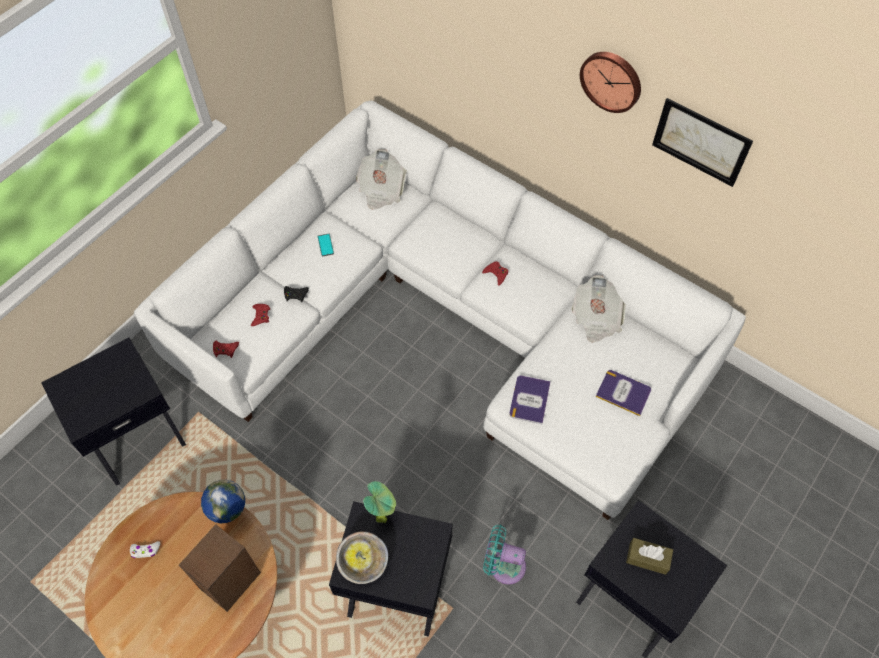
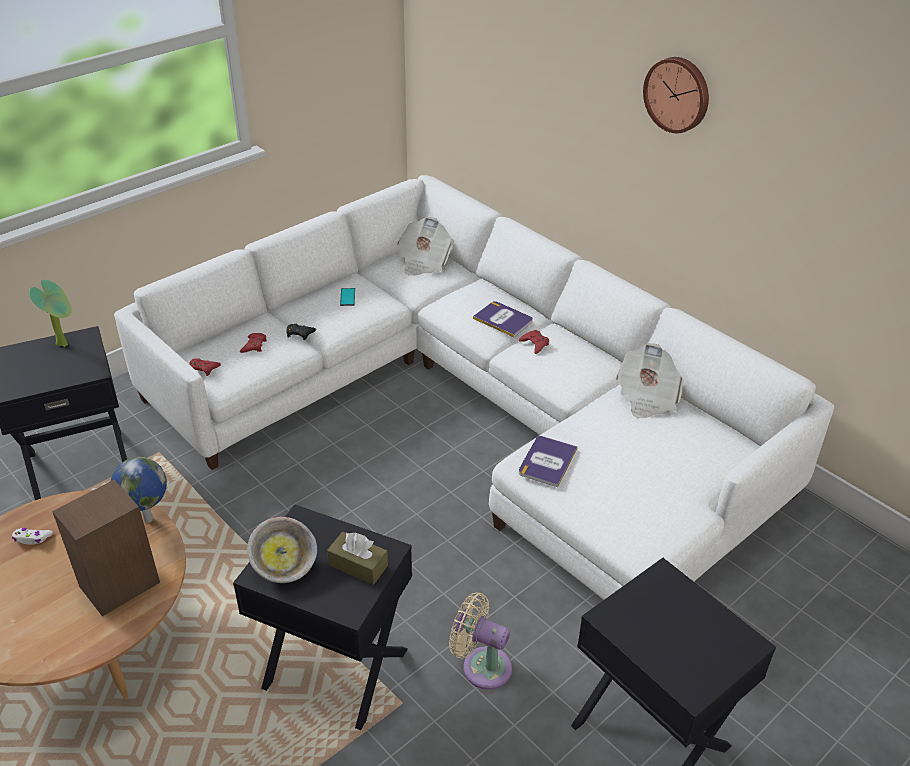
camera: 10 degrees right, 20 degrees down
potted plant [363,481,396,523] -> potted plant moved to [29,280,72,347]
turquoise fan [483,525,526,585] -> beige fan [449,592,512,690]
book [595,370,651,416] -> book moved to [473,301,533,337]
brown tissue box [626,538,673,575] -> brown tissue box moved to [327,532,388,585]
picture [652,98,753,187] -> none

